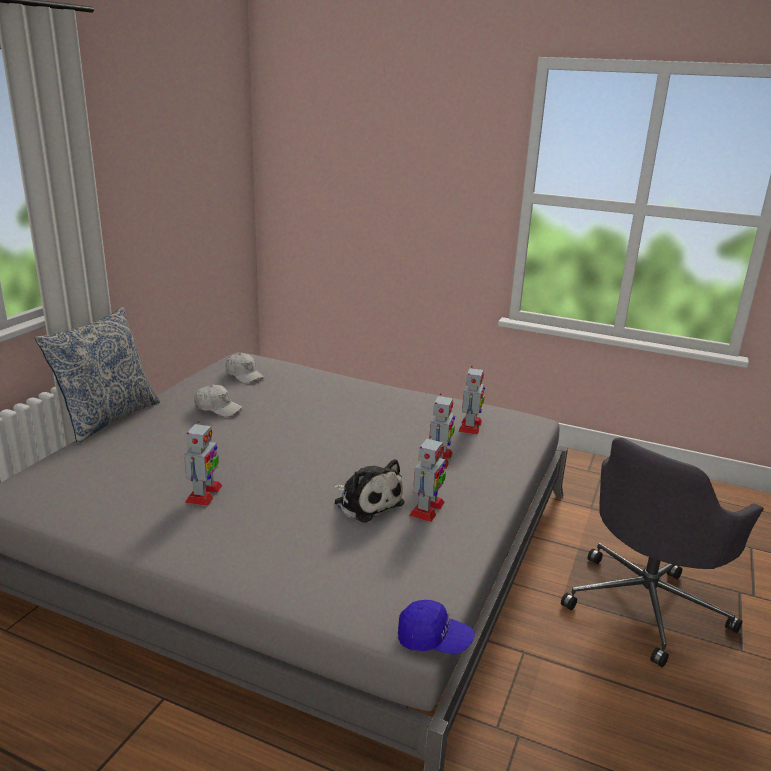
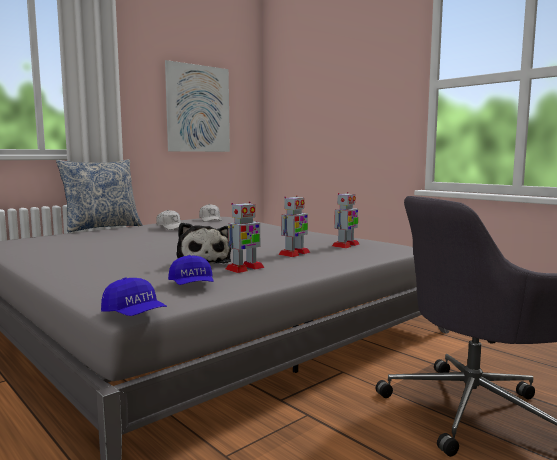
camera: 25 degrees right, 15 degrees down
toy robot [184,421,223,506] -> none
none -> picture [165,60,230,152]
none -> blue cap [168,255,214,285]

